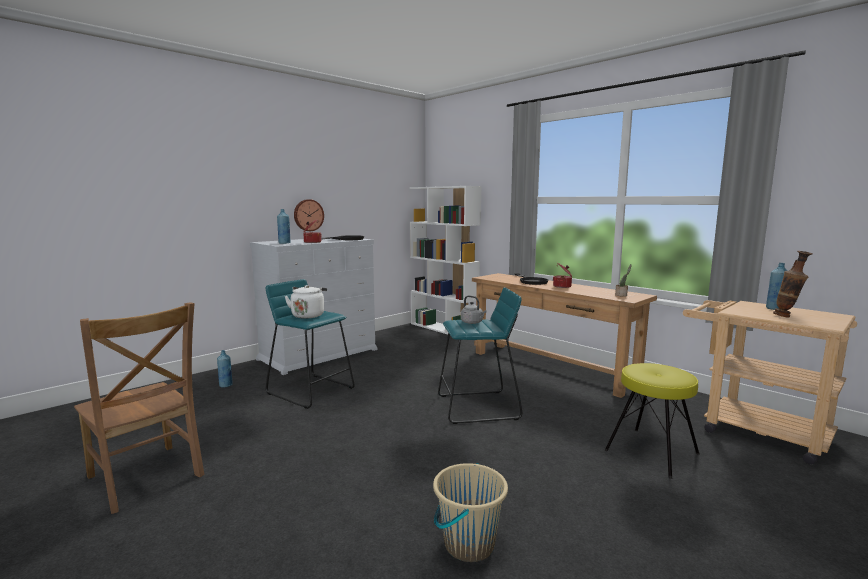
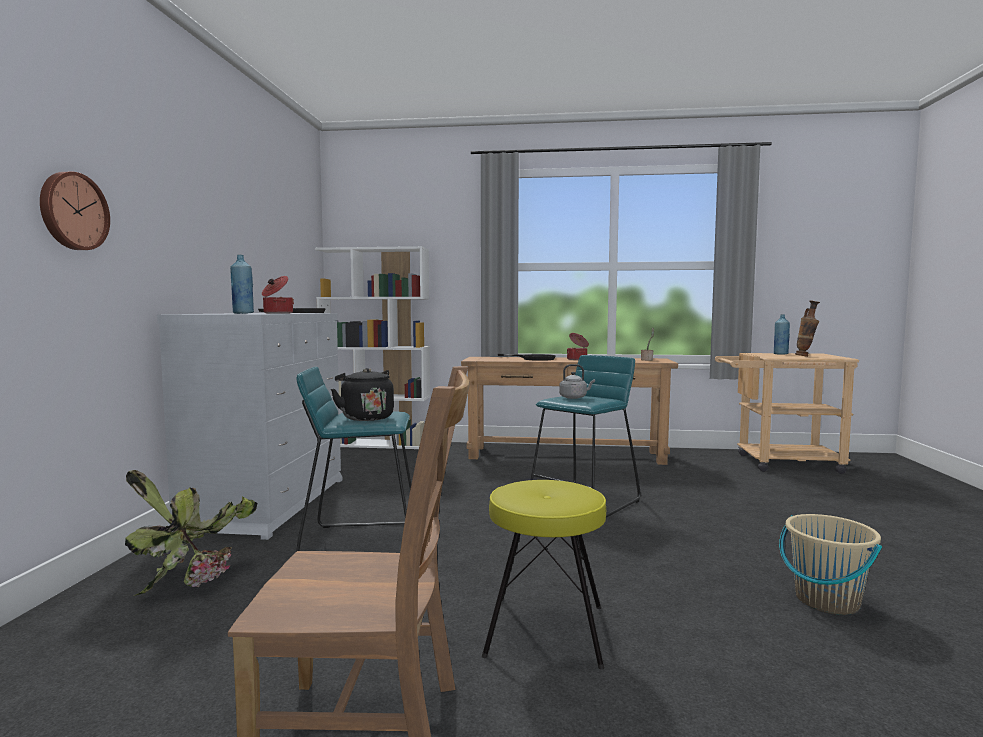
camera: 40 degrees left, 5 degrees down
blue bottle [217,350,233,388] -> potted plant [125,470,257,596]
white kettle [285,285,327,319] -> black kettle [331,368,394,421]
wall clock [294,199,324,231] -> wall clock moved to [40,172,110,250]
yellow stool [605,363,700,479] -> yellow stool moved to [482,480,606,670]

